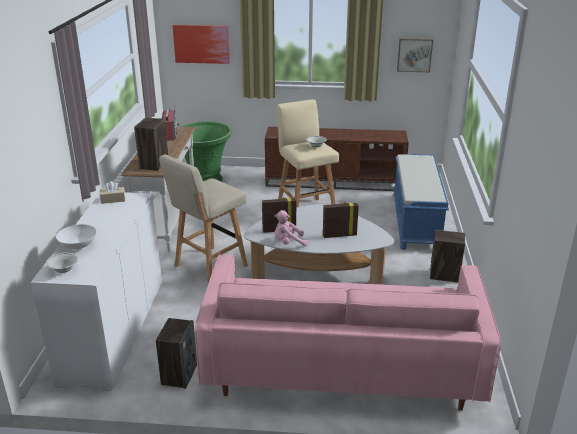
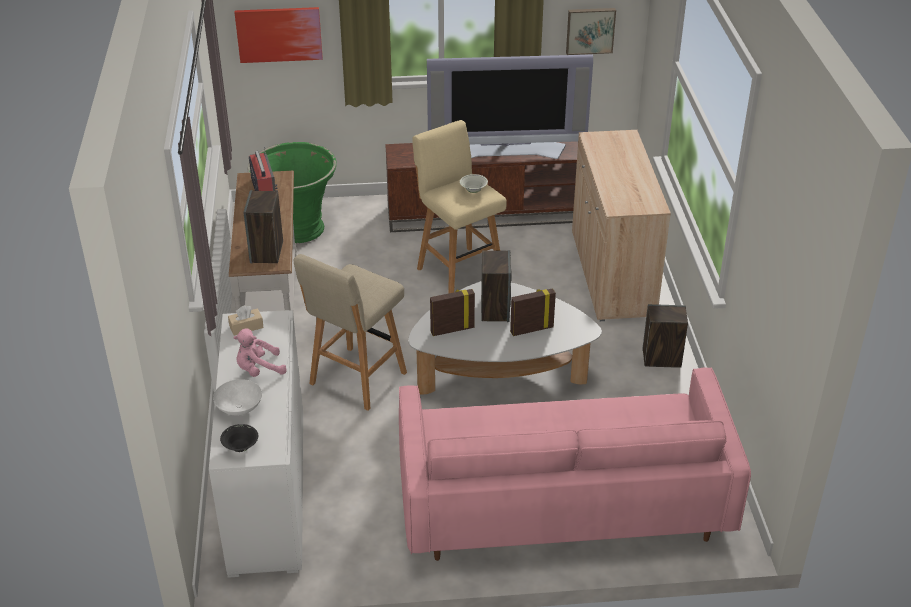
camera: 10 degrees left, 10 degrees up
white bowl [46,252,79,273] -> black bowl [220,424,258,452]
speaker [156,318,197,389] -> speaker moved to [481,250,512,322]
pink plush toy [274,210,308,247] -> pink plush toy moved to [233,328,287,377]
blue bench [393,154,449,250] -> beige cabinet [572,130,671,321]
none -> television [427,55,593,159]

